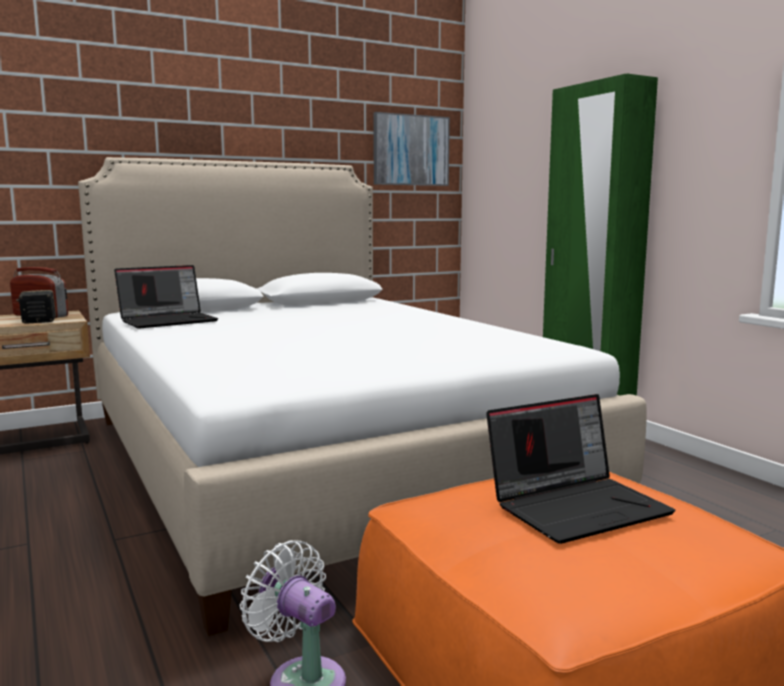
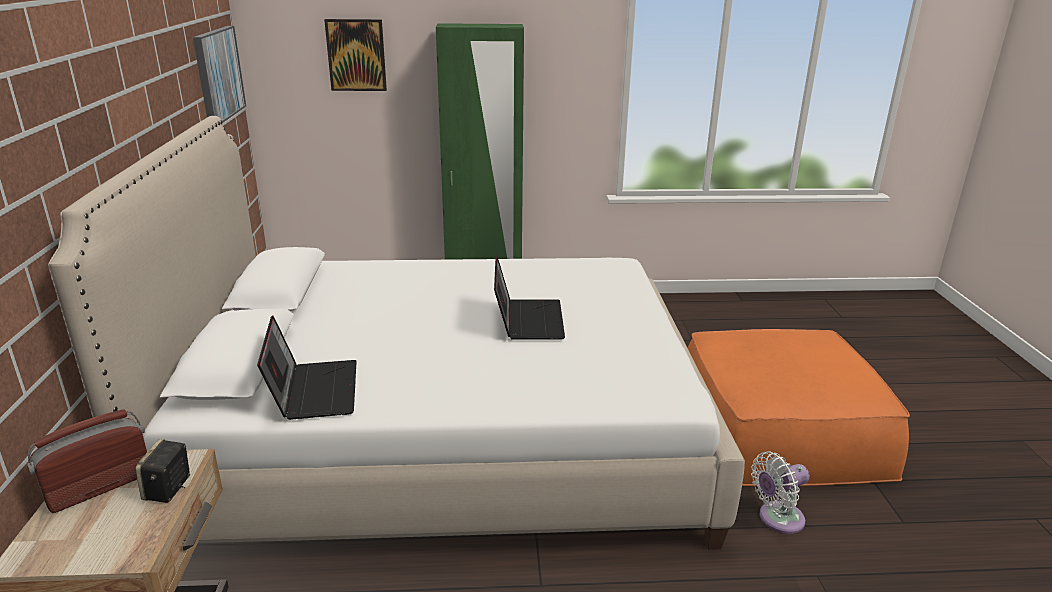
camera: 65 degrees left, 15 degrees up
laptop [486,394,676,544] -> laptop moved to [494,255,565,340]
none -> picture [324,19,387,91]

